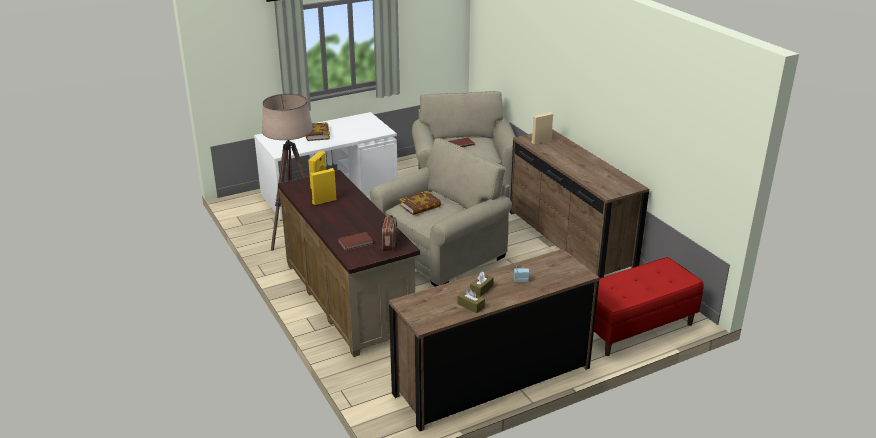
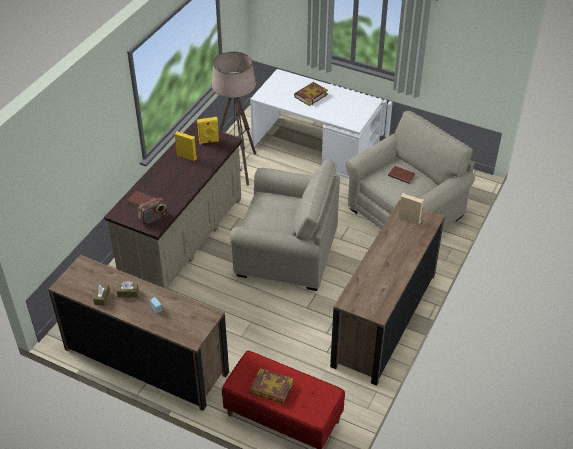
camera: 55 degrees right, 15 degrees up
book [399,191,441,215] -> book moved to [249,369,293,404]

